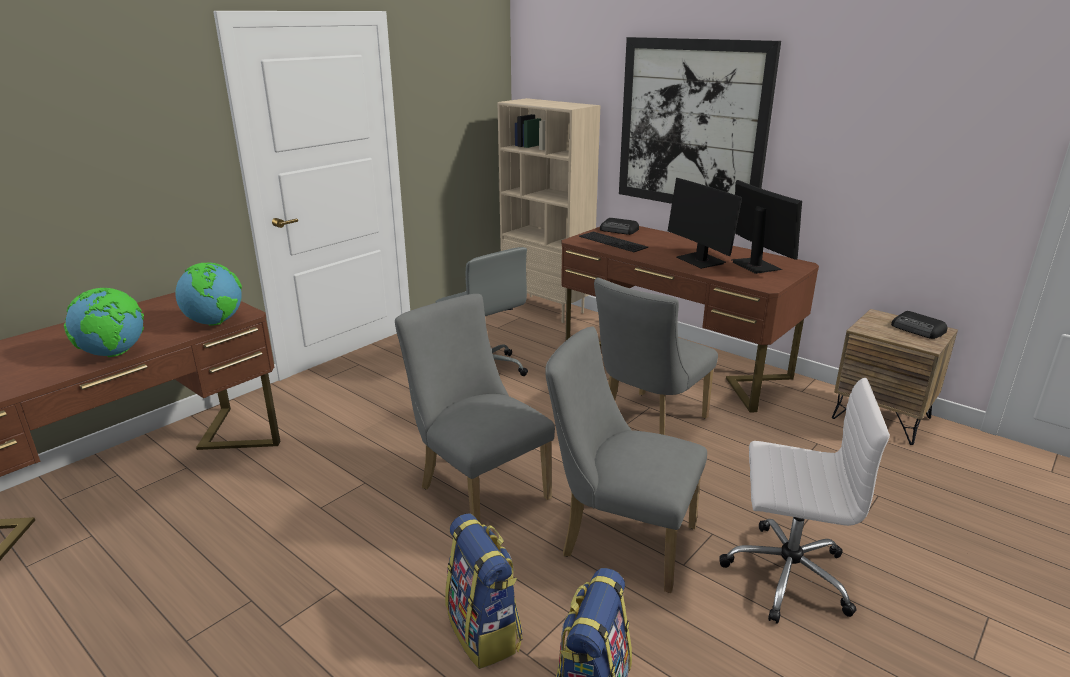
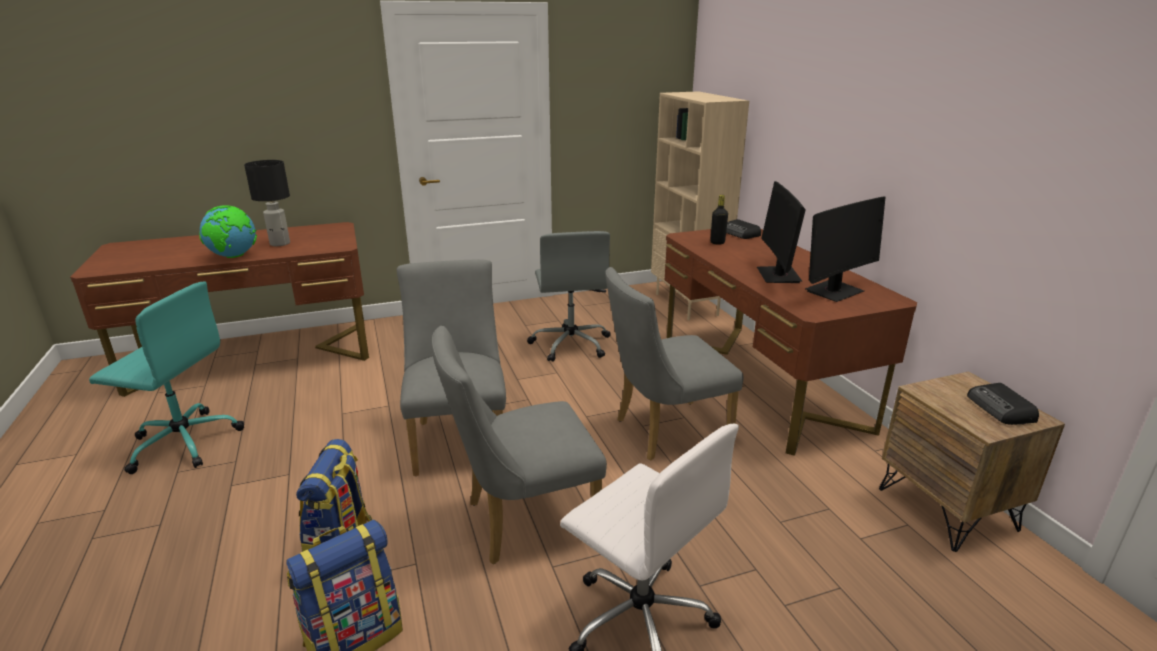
camera: 30 degrees right, 0 degrees up
globe [175,263,242,326] -> none
grey chair [545,327,707,593] -> grey chair turned 75 degrees counterclockwise [432,326,607,565]
keyboard [579,232,648,252] -> black bottle [710,195,728,245]
picture [619,37,781,204] -> none
monitor [731,180,802,274] -> monitor turned 45 degrees clockwise [805,196,886,302]
none -> turquoise office chair [89,282,244,474]
none -> black table lamp [244,160,290,246]

